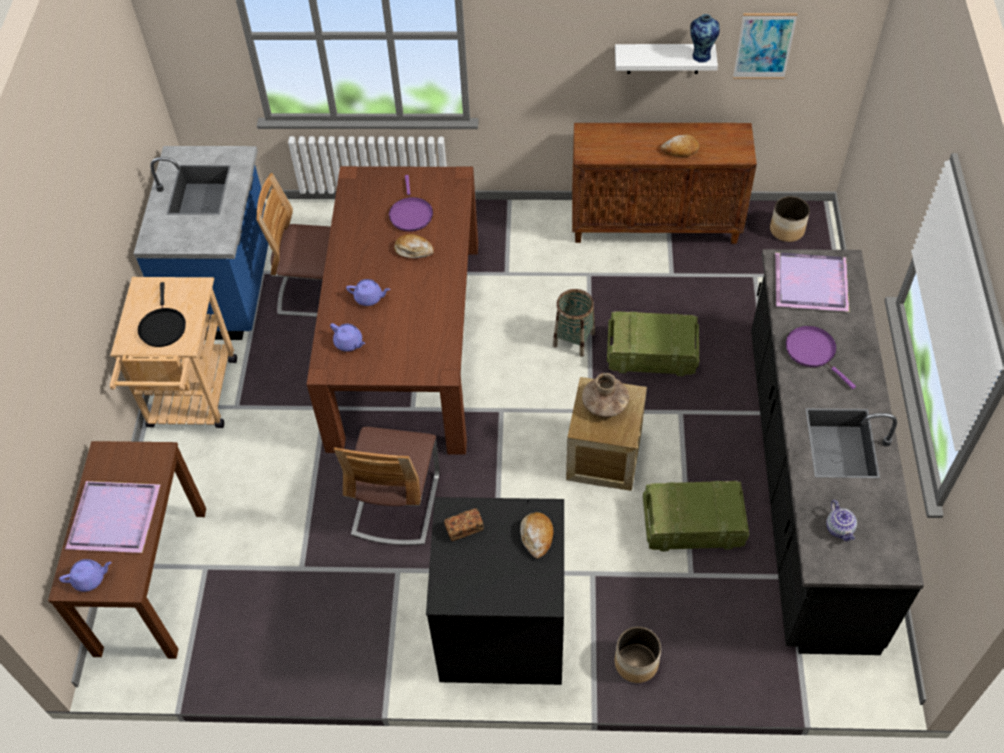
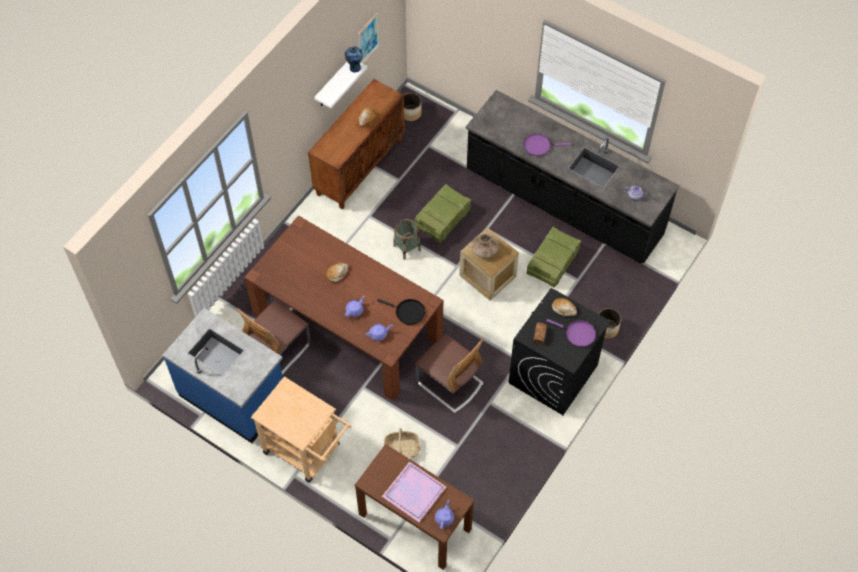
camera: 60 degrees left, 5 degrees up
black frying pan [138,282,186,347] -> black frying pan moved to [377,299,425,325]
purple frying pan [389,175,433,232] -> purple frying pan moved to [546,319,596,347]
purple tray [775,252,849,312] -> none
none -> basket [384,428,420,458]

